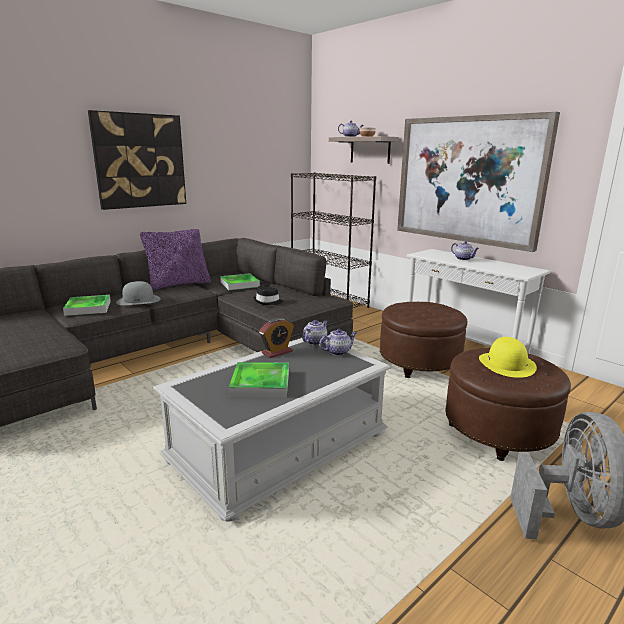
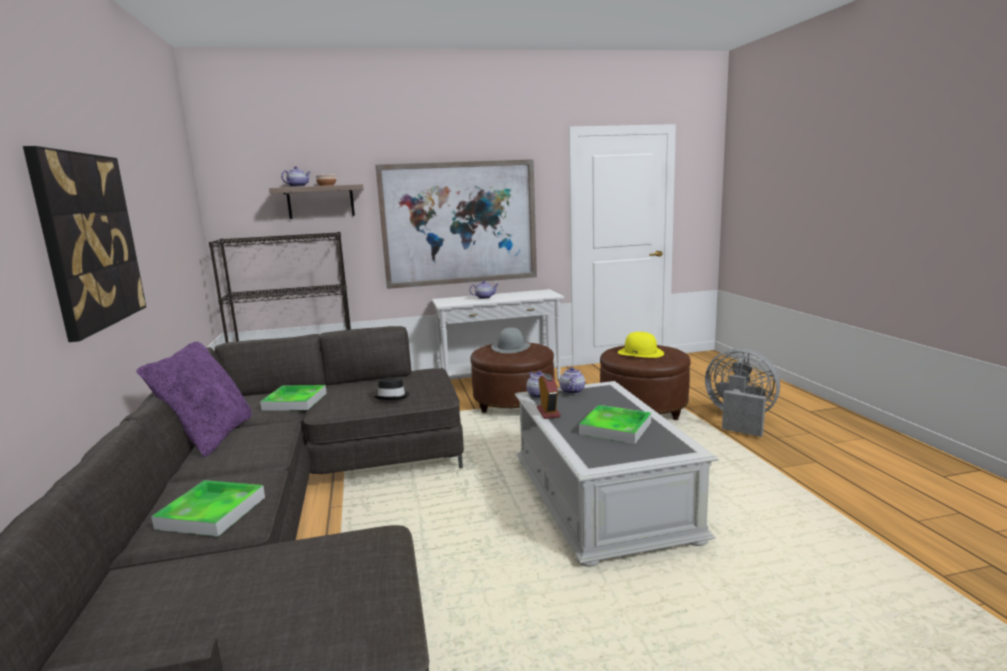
camera: 60 degrees left, 5 degrees down
grey hat [116,281,161,305] -> grey hat moved to [491,327,531,353]

